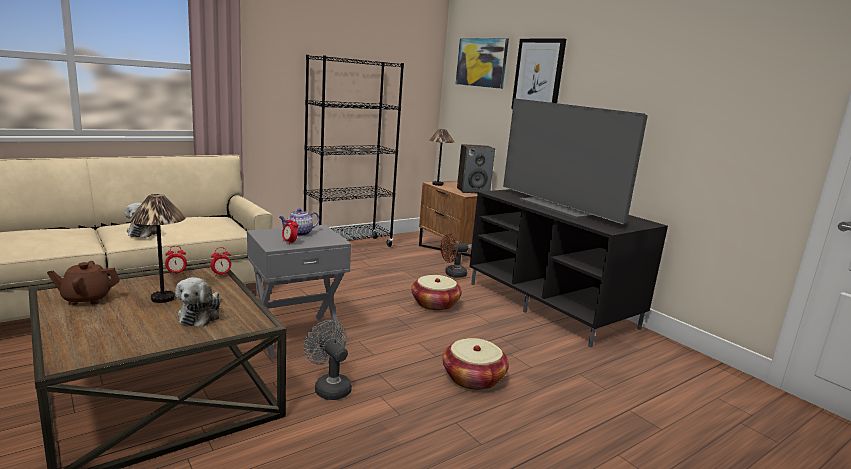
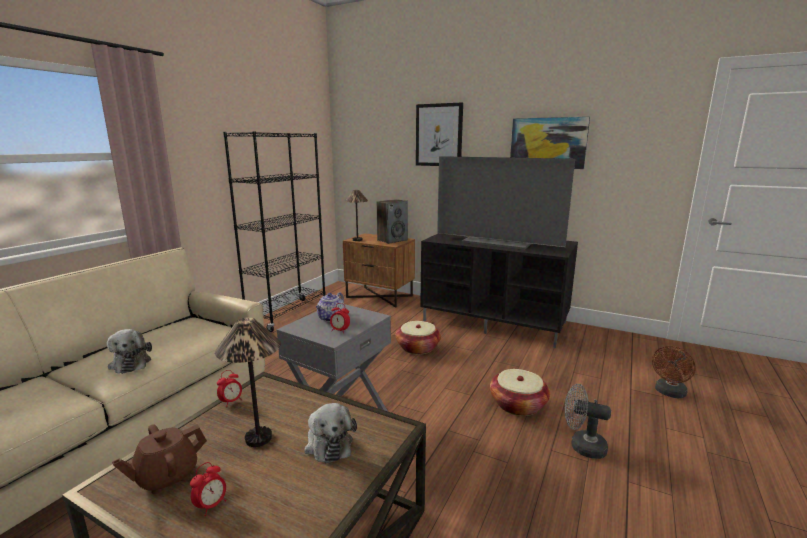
camera: 25 degrees left, 0 degrees up
alarm clock [211,247,231,277] -> alarm clock moved to [190,462,226,516]
grey fan [304,320,352,400] -> grey fan moved to [565,384,611,459]
brown fan [441,234,468,277] -> brown fan moved to [652,346,696,398]
picture [456,38,509,89] -> picture moved to [510,117,590,169]

